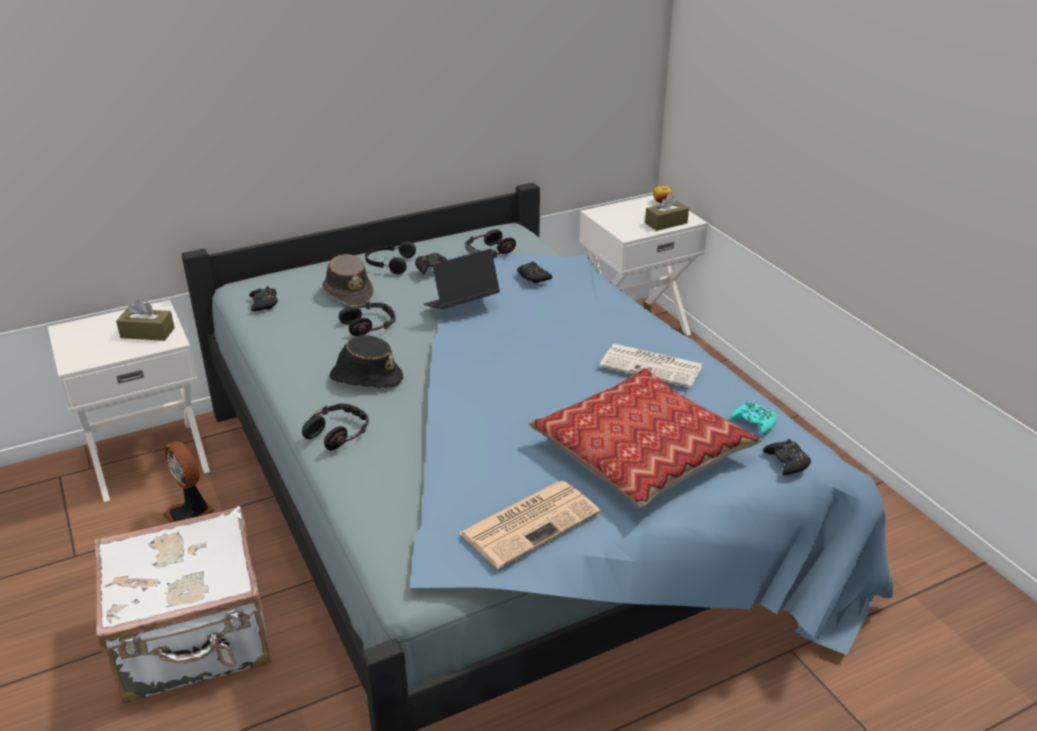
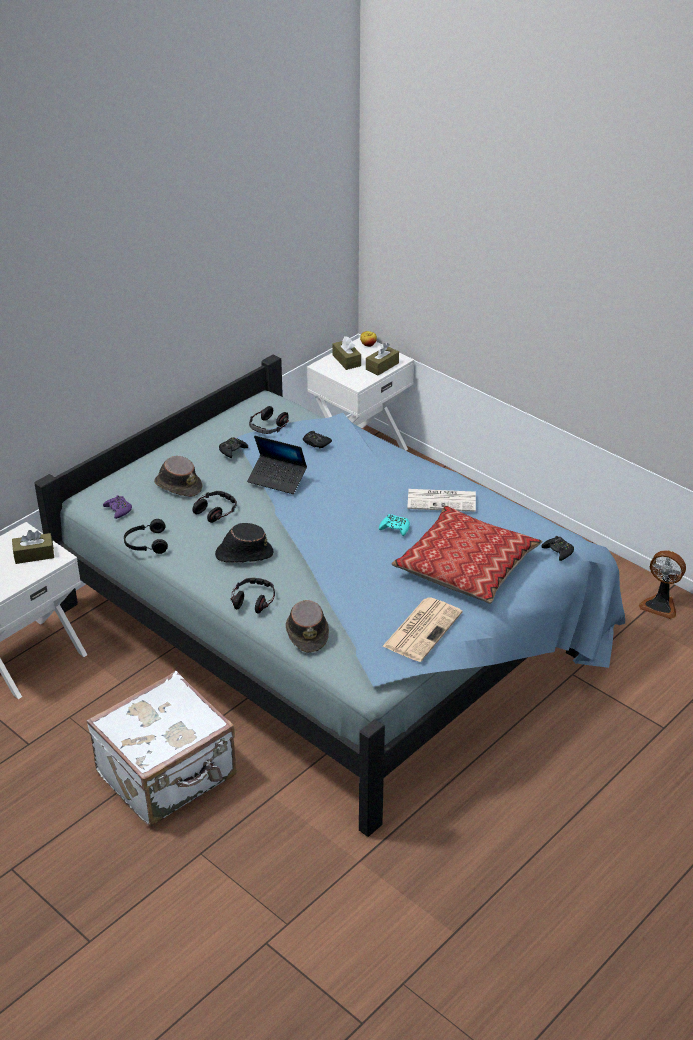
camera: 20 degrees left, 5 degrees up
fan [162,441,214,523] -> fan moved to [639,550,686,619]
black game controller [249,286,278,311] -> purple game controller [103,495,132,519]
black headphones [365,241,416,274] -> black headphones moved to [124,519,168,554]
laptop [424,249,500,309] -> laptop turned 105 degrees counterclockwise [247,436,307,494]
turquoise game controller [730,401,777,435] -> turquoise game controller moved to [379,514,410,536]
none -> brown hat [286,600,329,653]
none -> brown tissue box [332,336,361,370]

